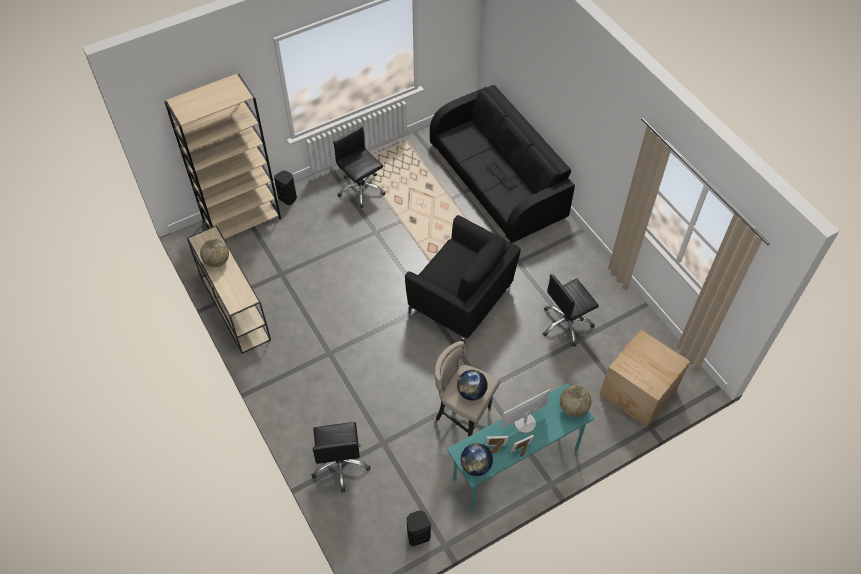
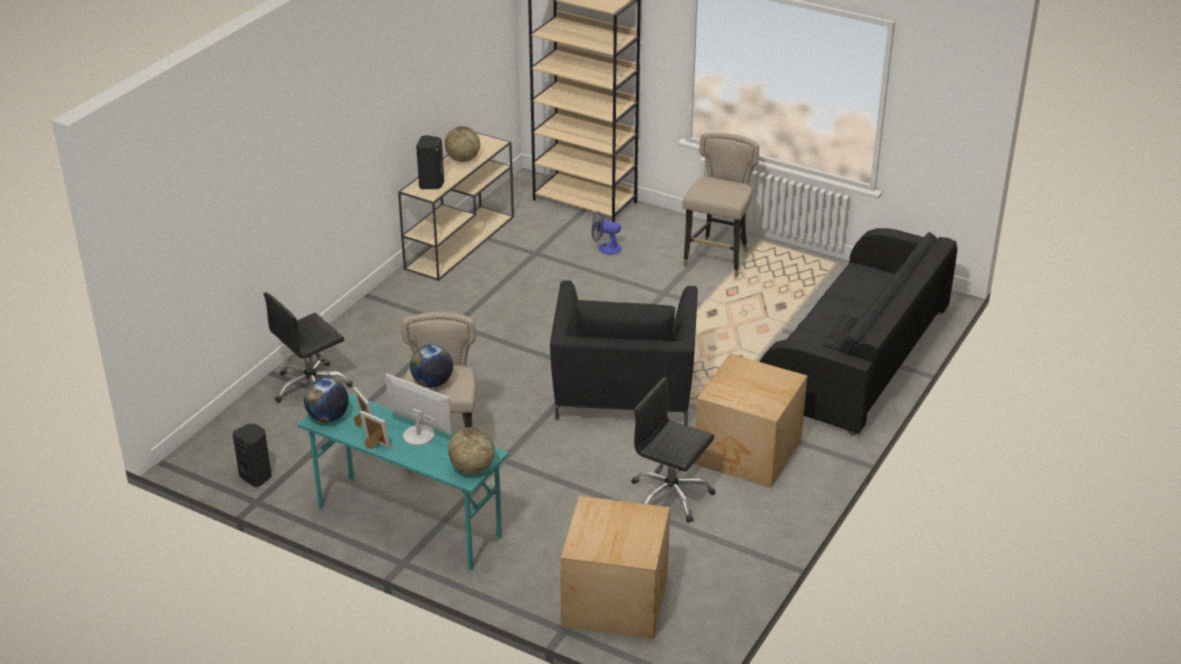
camera: 60 degrees right, 20 degrees down
black speaker [274,171,297,205] -> black speaker moved to [416,135,444,189]
black office chair [333,126,385,208] -> beige stool [682,133,759,277]
none -> fan [592,211,622,255]
none -> cardboard box [694,354,807,488]

